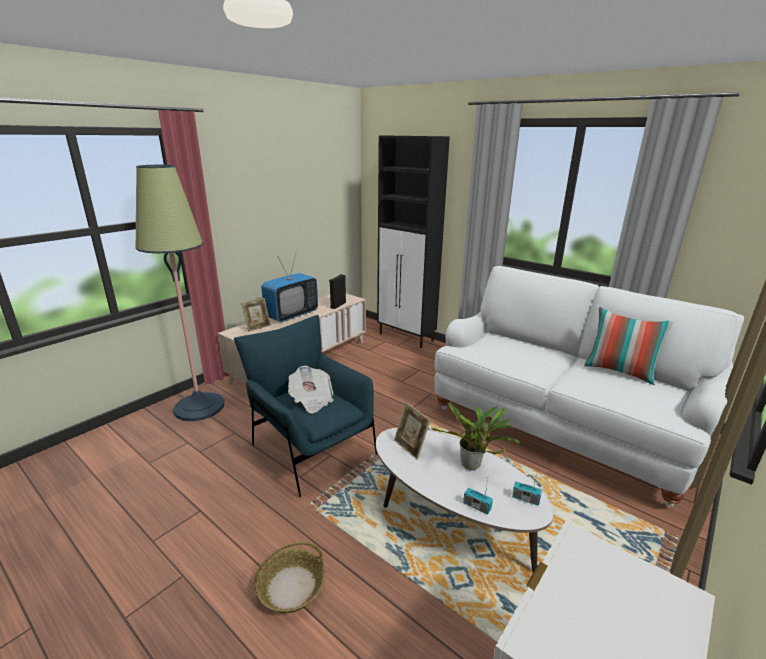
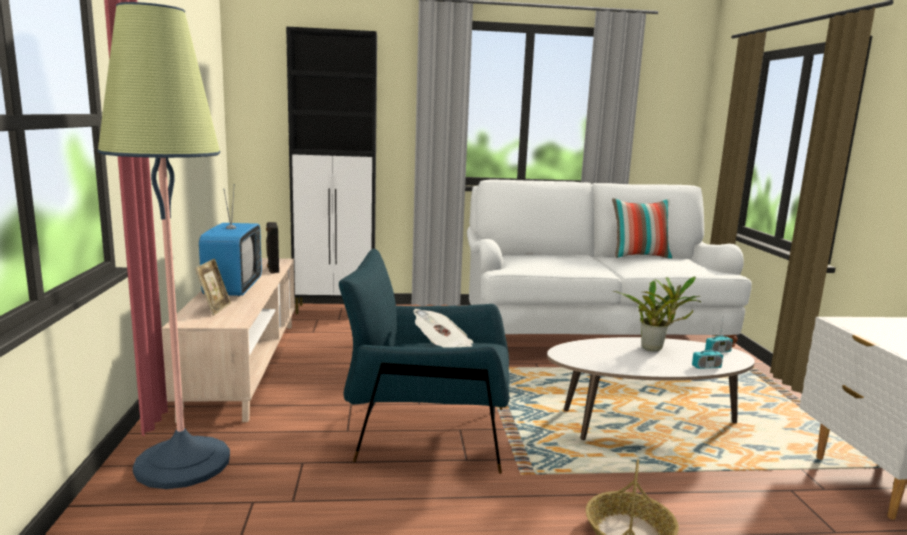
camera: 45 degrees left, 10 degrees down
picture frame [394,402,431,460] -> none

